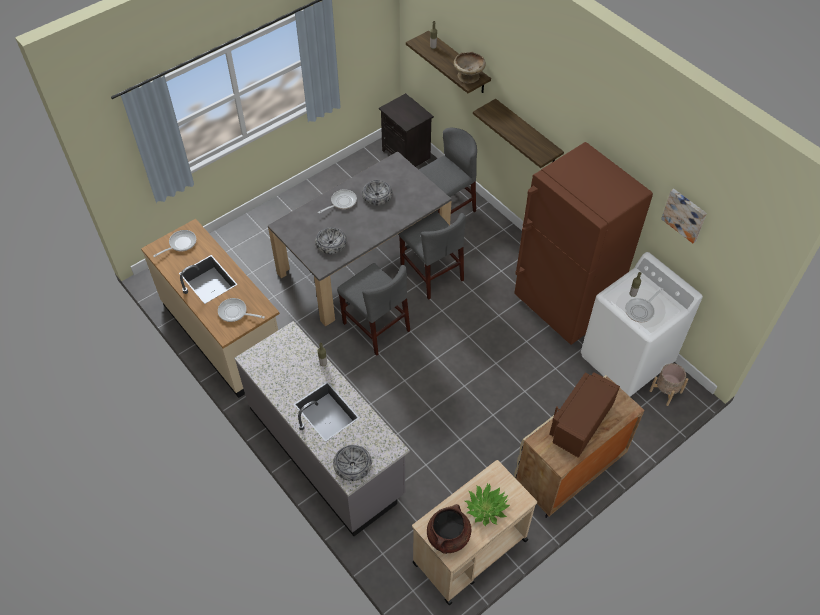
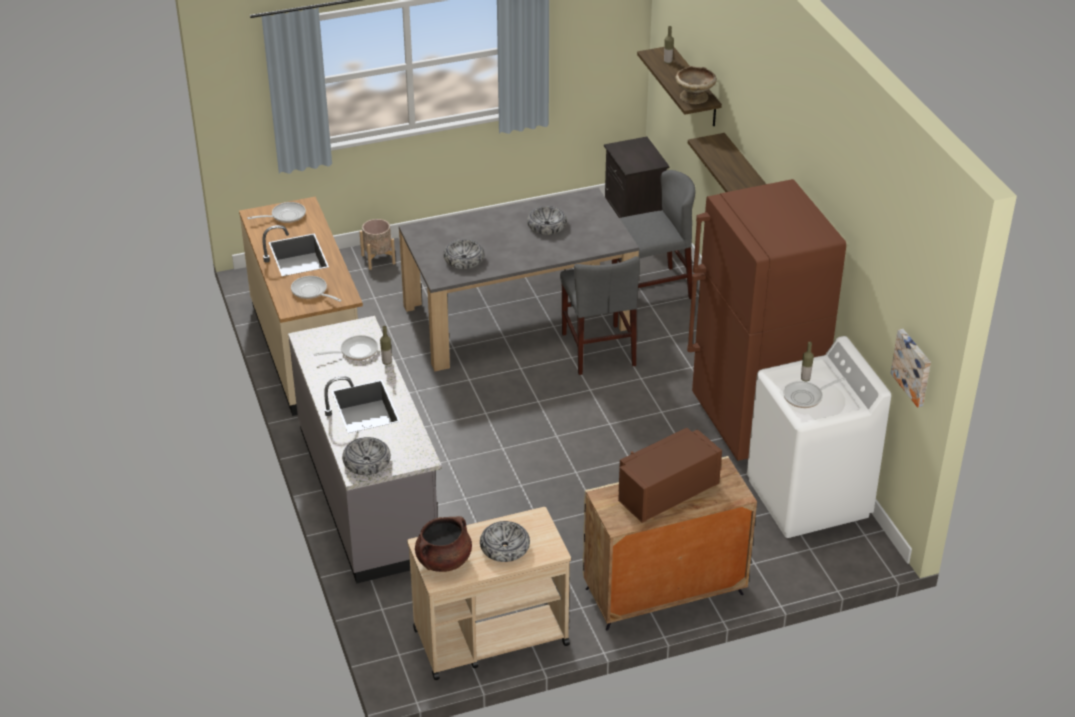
camera: 20 degrees right, 15 degrees down
frying pan [318,189,357,214] -> frying pan moved to [314,335,378,360]
grey chair [337,263,410,356] -> none
potted plant [465,483,510,526] -> bowl [480,521,530,562]
beige planter [649,363,689,406] -> beige planter moved to [359,219,396,270]
picture [661,189,707,243] -> picture moved to [891,329,931,407]

